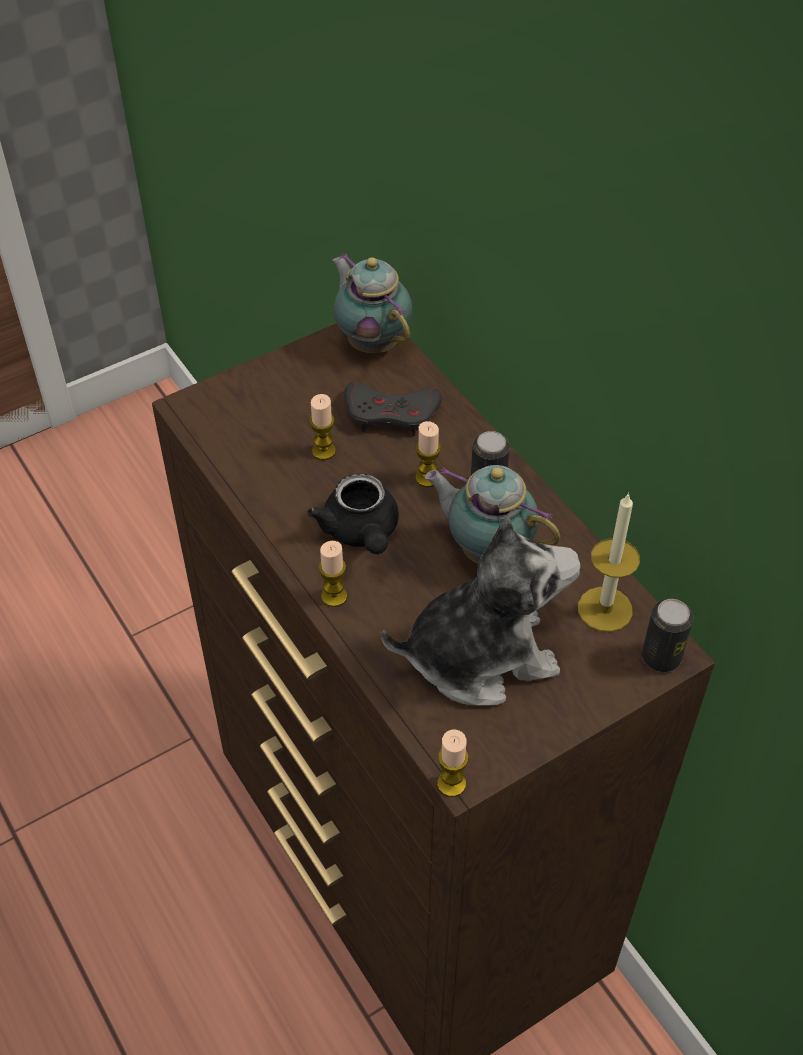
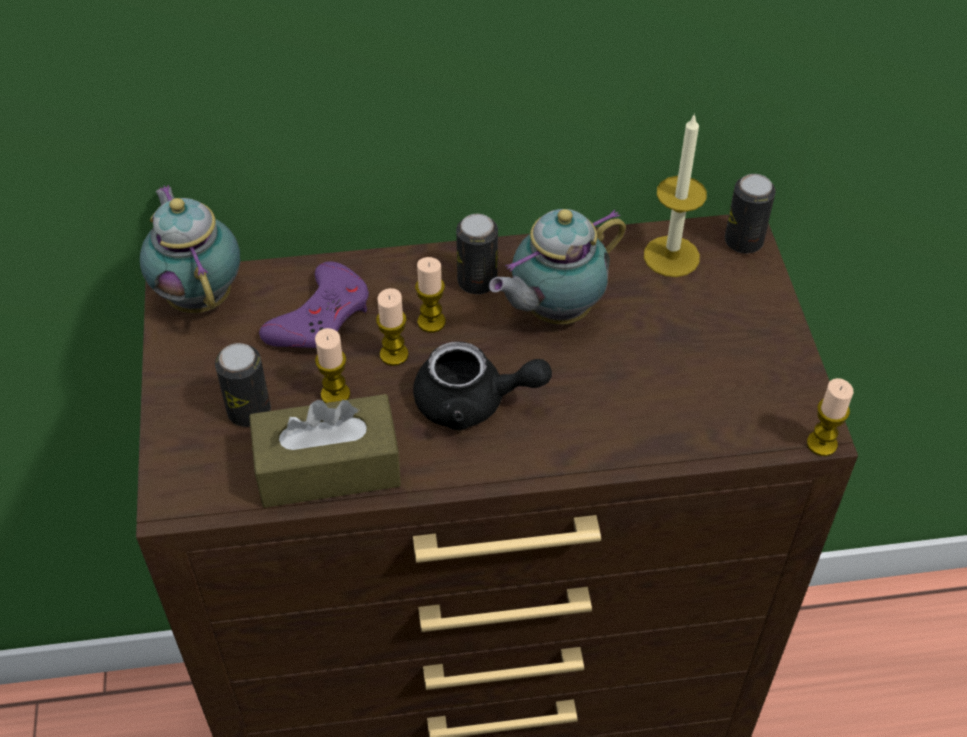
camera: 65 degrees left, 0 degrees up
candle [319,541,347,607] -> candle moved to [376,288,409,366]
teapot [332,253,413,353] -> teapot turned 75 degrees clockwise [140,185,240,313]
grey game controller [344,382,442,436] -> purple game controller [259,261,369,348]
plush toy [381,517,581,705] -> none
none -> can [215,343,271,427]
none -> brown tissue box [249,394,401,508]

